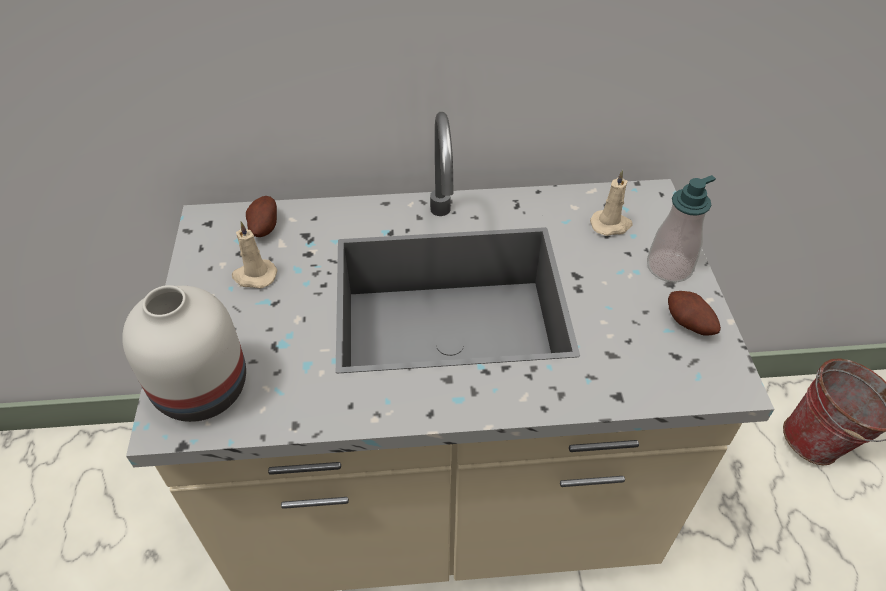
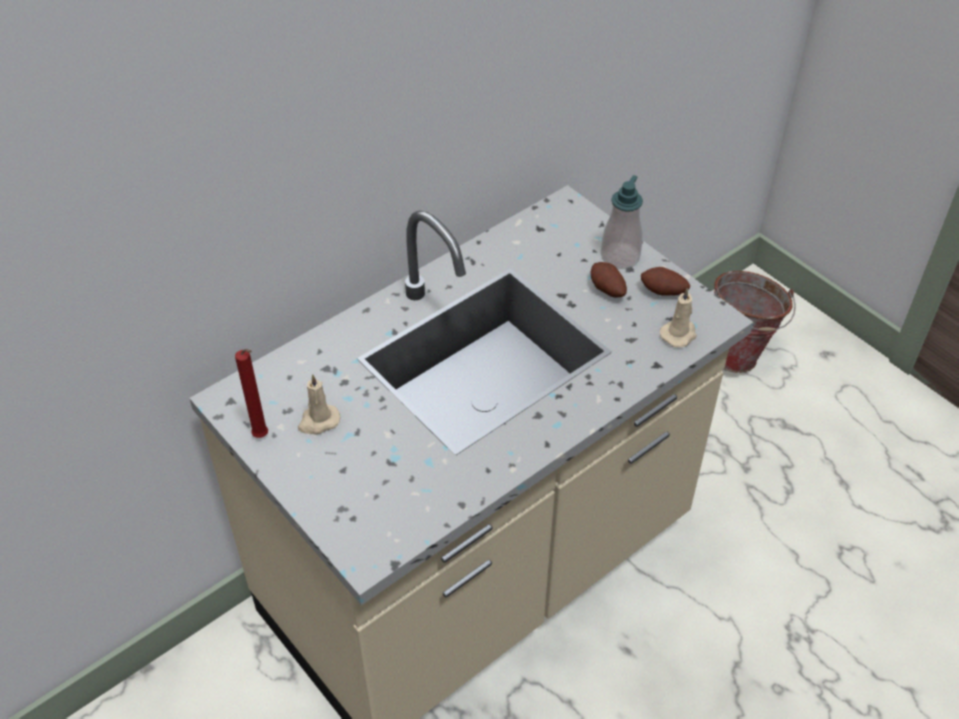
camera: 35 degrees left, 0 degrees up
white vase [122,285,246,422] -> none
potato [246,196,277,237] -> potato moved to [591,262,627,298]
beige candle [590,170,632,236] -> beige candle moved to [660,288,697,348]
none -> red candle [235,349,268,438]

